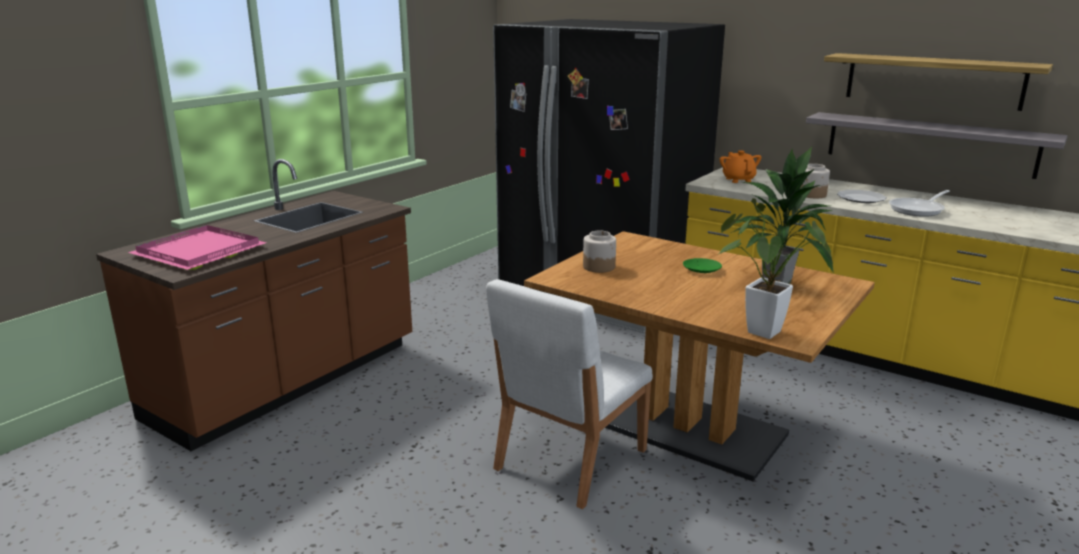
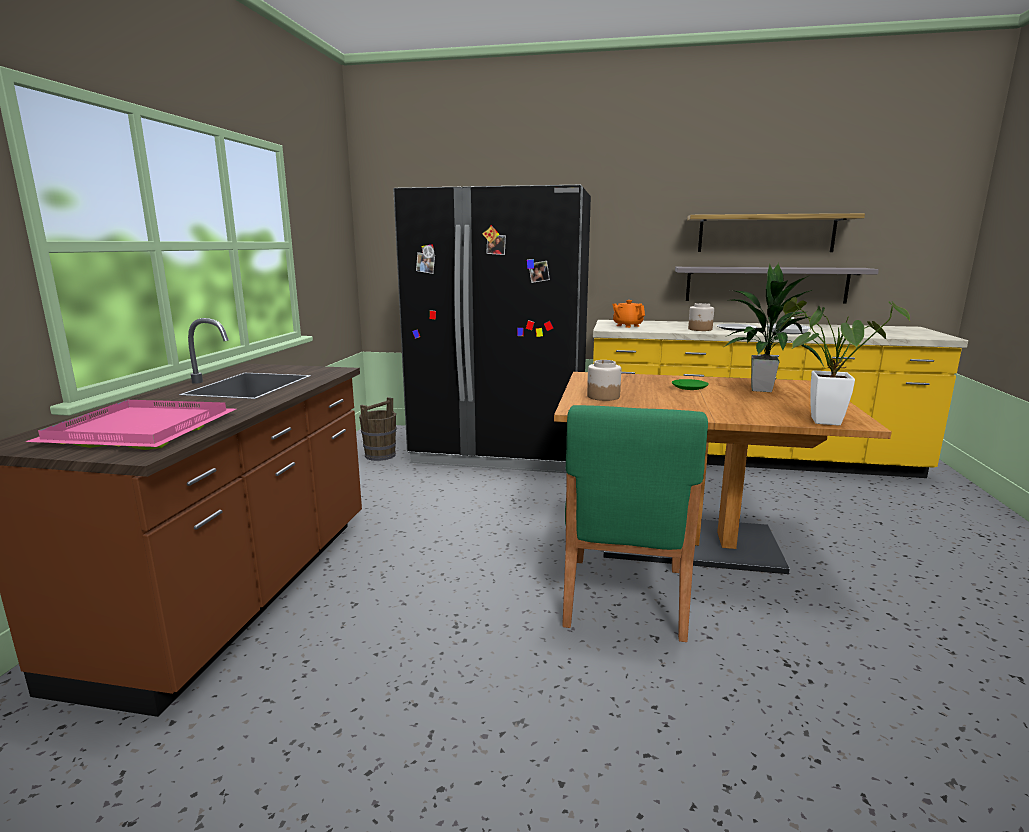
camera: 25 degrees left, 5 degrees down
white chair [486,279,653,509] -> green chair [562,405,708,642]
none -> brown bucket [359,397,396,461]

